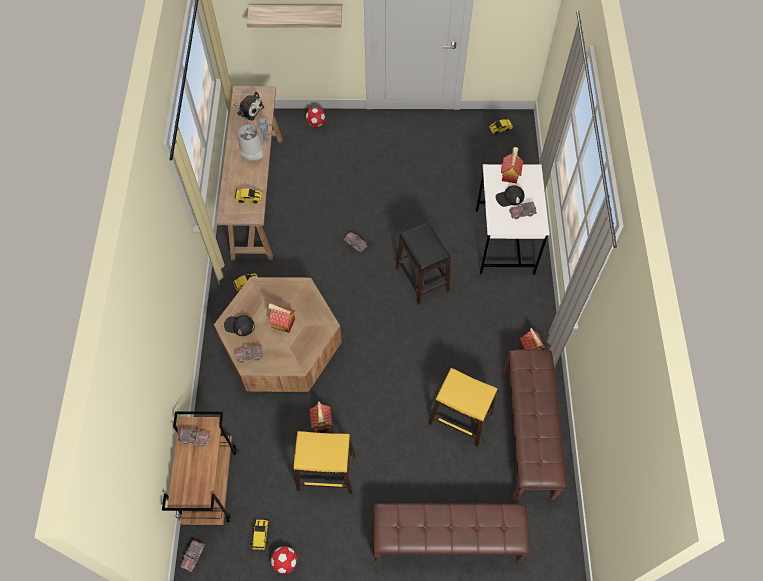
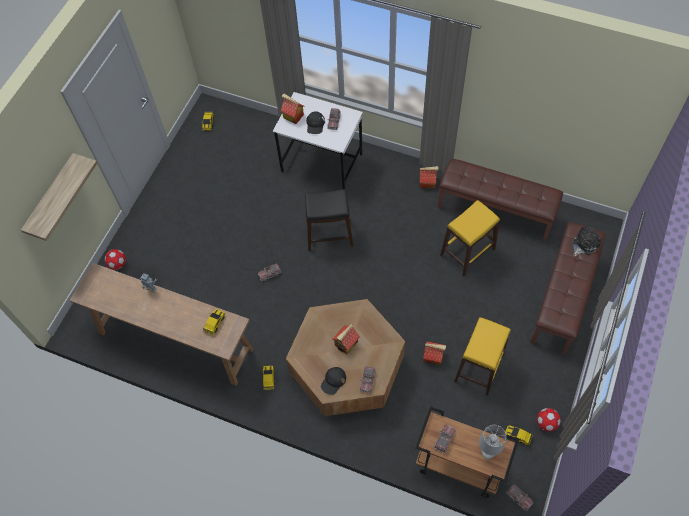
camera: 65 degrees left, 0 degrees up
plush toy [233,92,264,120] -> plush toy moved to [573,226,601,256]
grey table lamp [238,125,264,161] -> grey table lamp moved to [479,425,506,459]

